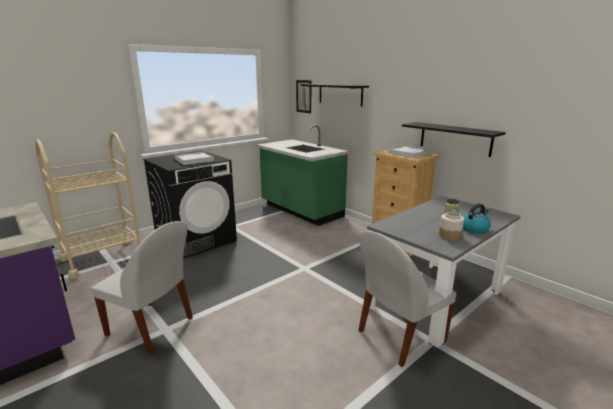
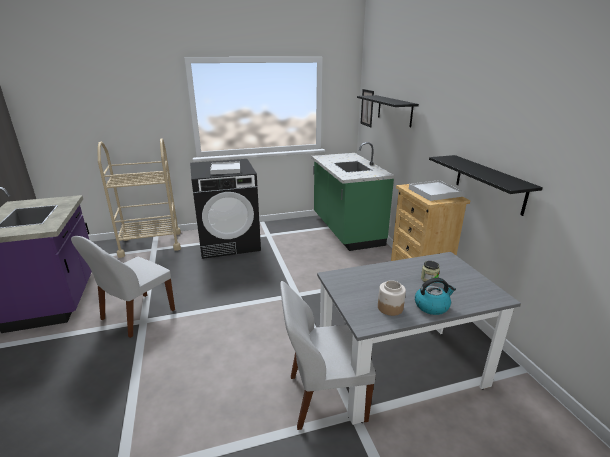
camera: 25 degrees right, 5 degrees up
white chair [91,221,193,354] -> white chair turned 75 degrees clockwise [71,236,175,338]

